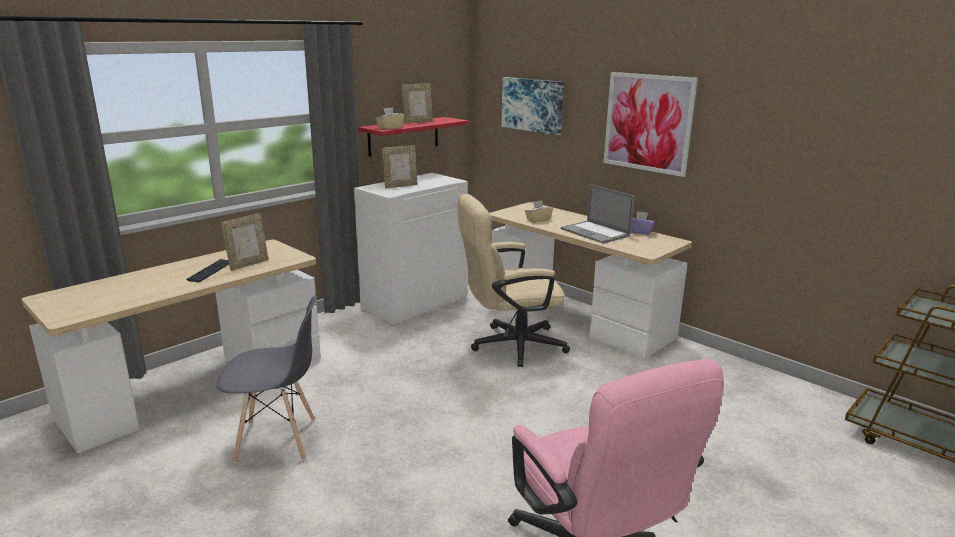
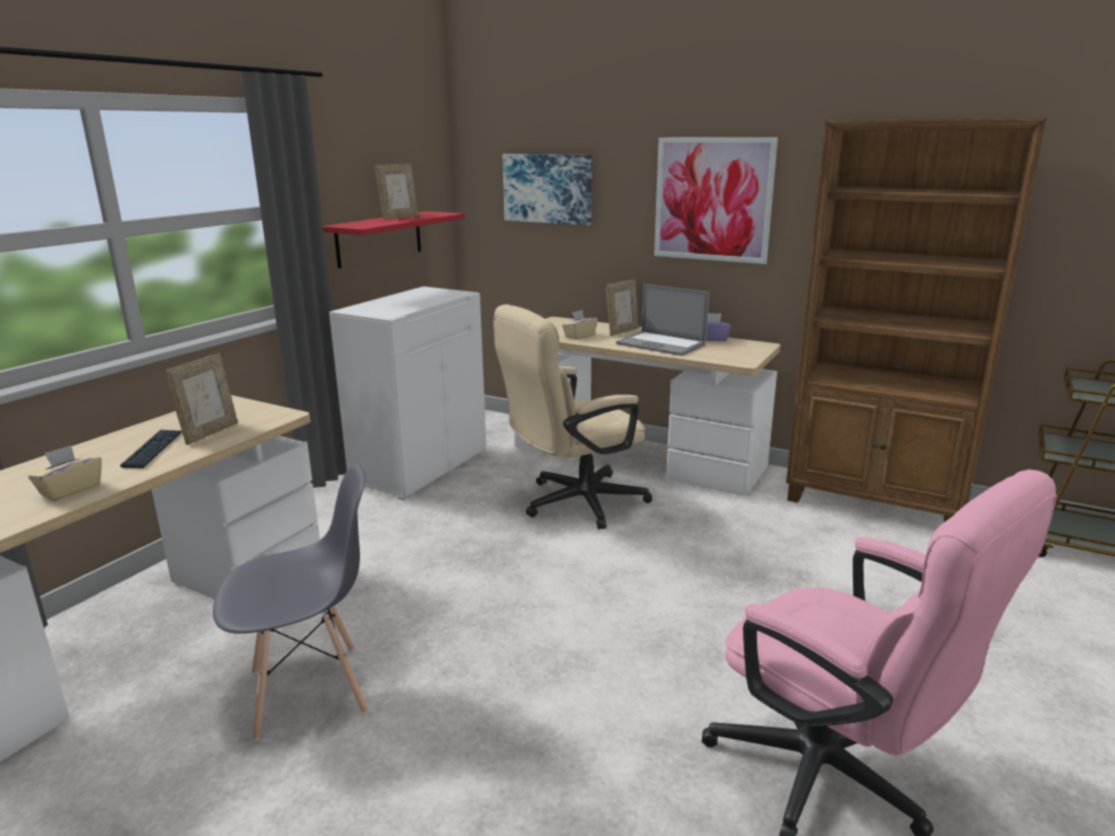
camera: 15 degrees left, 0 degrees up
beige tissue box [376,107,404,129] -> beige tissue box moved to [28,445,102,501]
picture frame [382,145,418,188] -> picture frame moved to [606,279,639,336]
none -> brown bookcase [786,118,1047,522]

